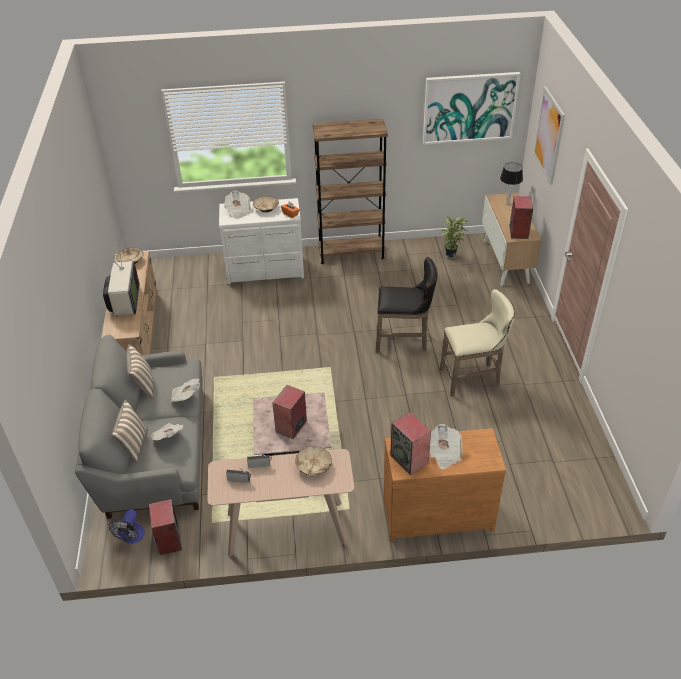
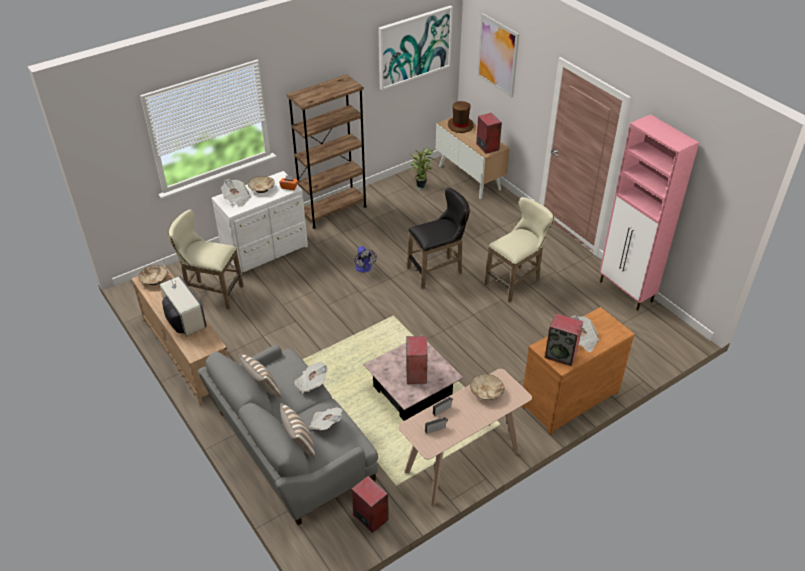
camera: 30 degrees left, 0 degrees up
fan [109,509,145,544] -> fan moved to [354,246,377,273]
table lamp [500,162,523,205] -> brown hat [448,101,474,133]
none -> beige stool [168,209,244,310]
none -> pink cabinet [599,114,699,311]

